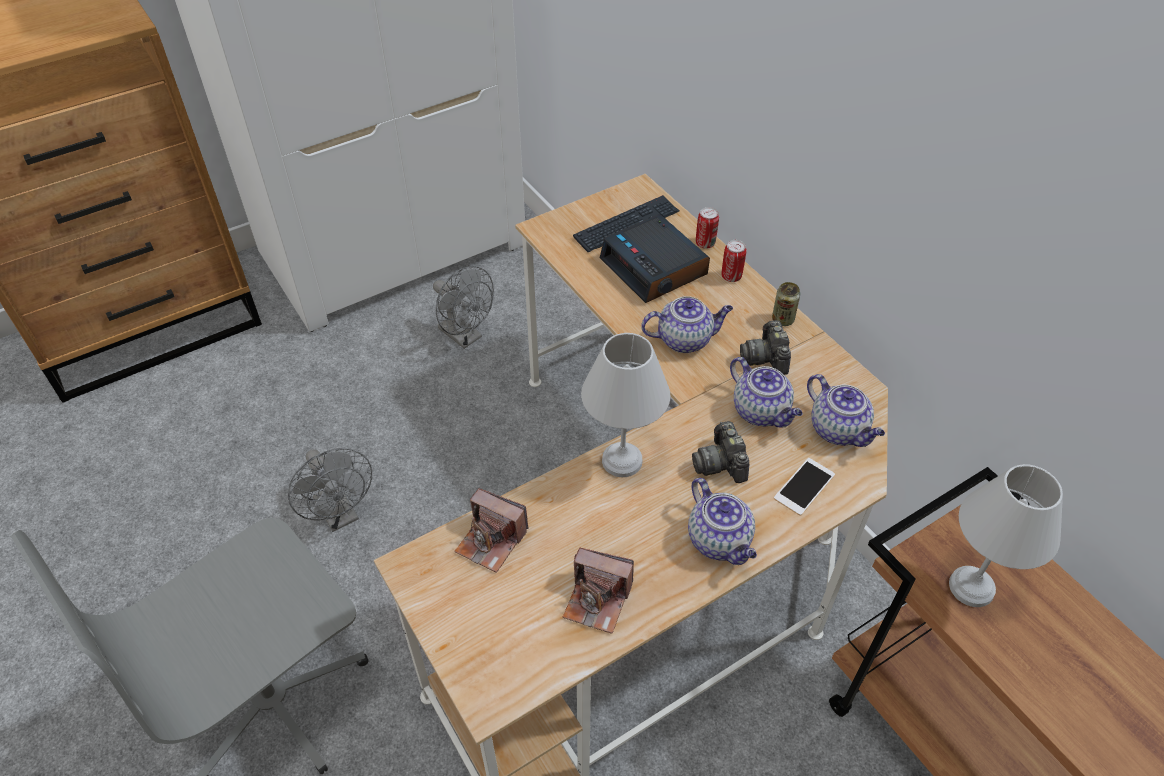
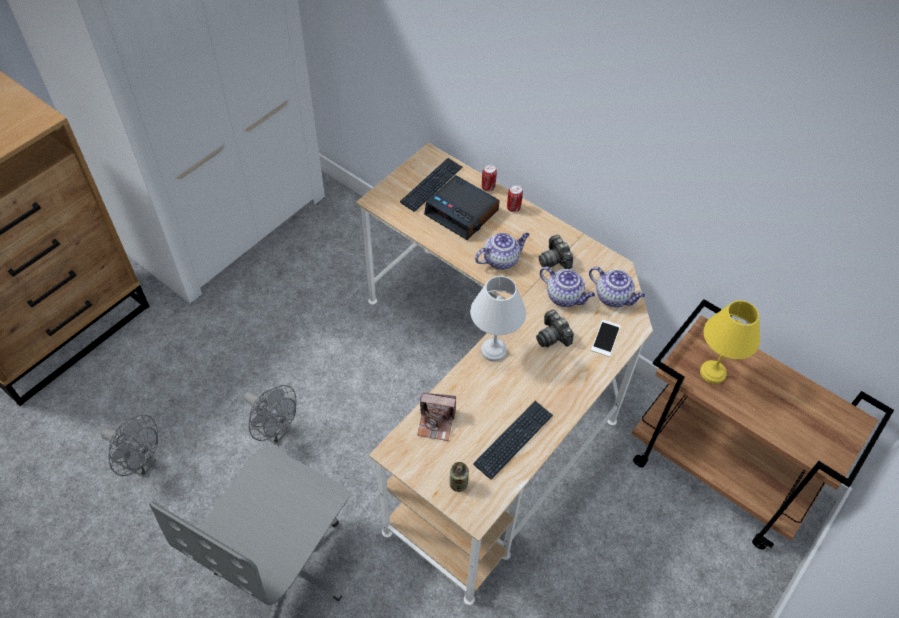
camera: 20 degrees left, 5 degrees up
grey fan [433,266,494,349] -> grey fan moved to [100,414,158,477]
camera [563,548,634,634] -> keyboard [473,401,553,480]
teapot [688,478,757,565] -> none
can [772,282,800,326] -> can moved to [450,462,469,492]
white table lamp [949,464,1063,607] -> yellow table lamp [700,300,760,384]

